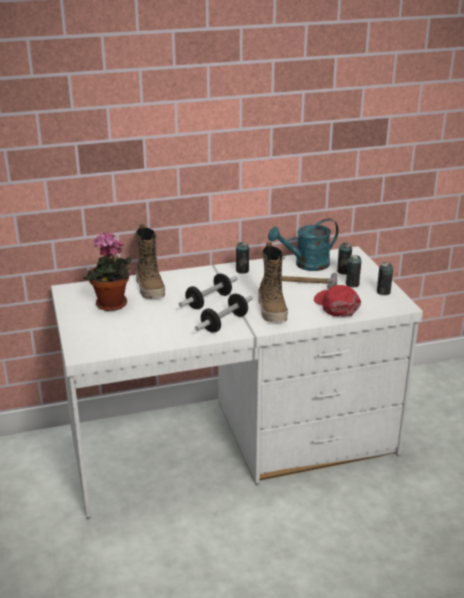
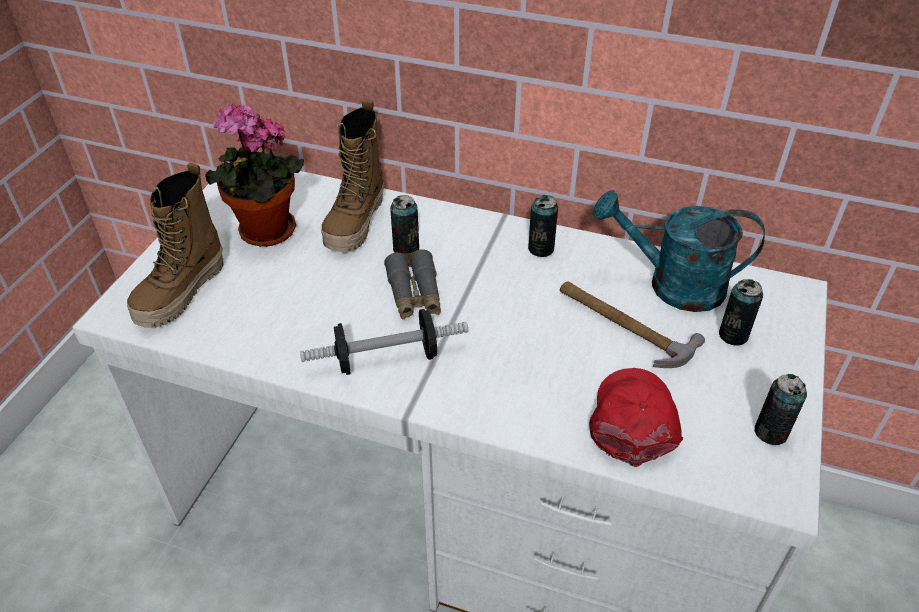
camera: 35 degrees right, 15 degrees up
dumbbell [179,273,238,309] -> grey binoculars [384,249,441,320]
boot [258,242,288,322] -> boot moved to [127,163,224,327]
can [346,255,361,288] -> can moved to [390,195,419,254]

